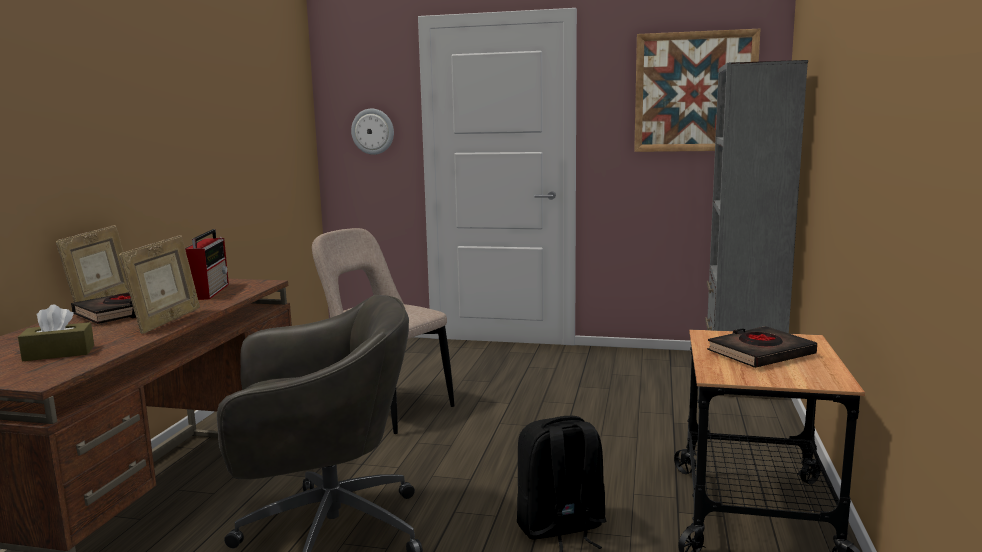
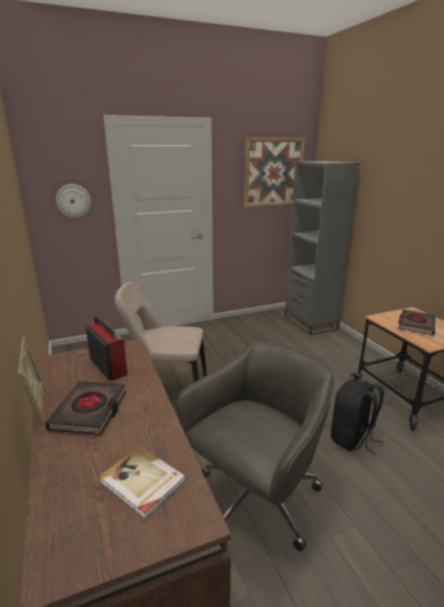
camera: 35 degrees left, 10 degrees up
brown tissue box [18,305,94,361] -> book [99,446,186,519]
picture frame [119,235,200,334] -> none

